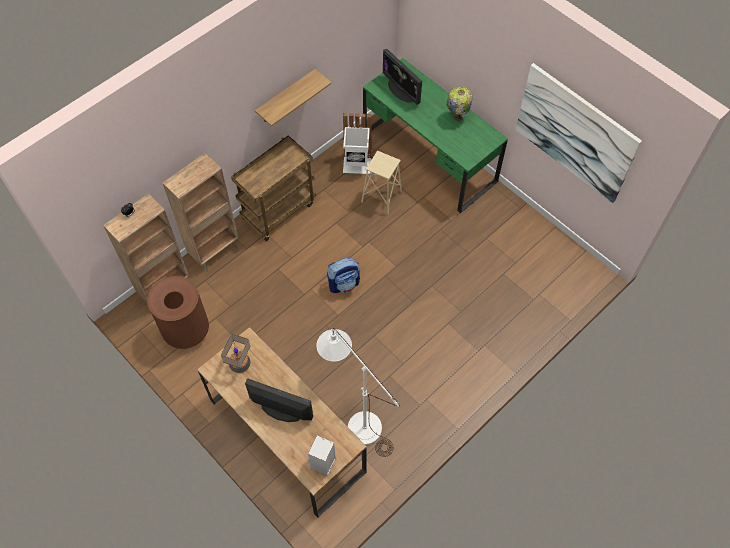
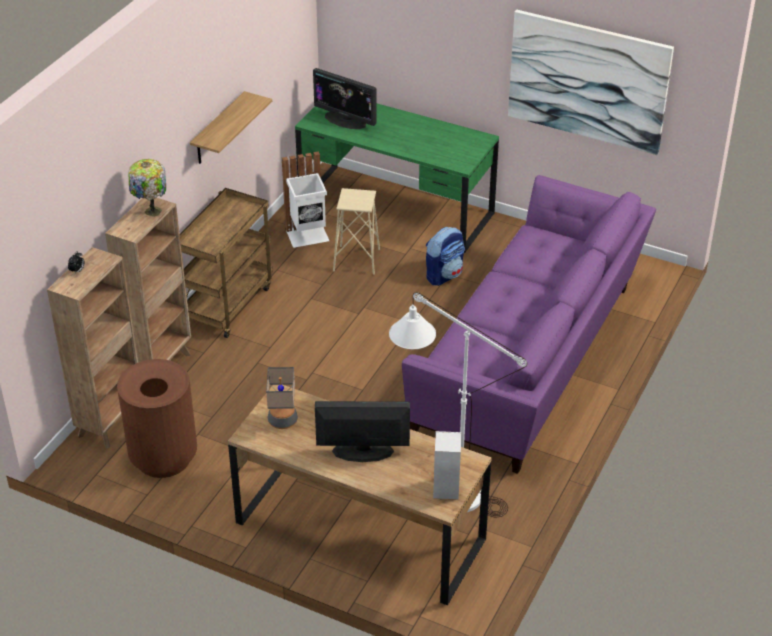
camera: 20 degrees left, 20 degrees down
backpack [327,258,360,293] -> backpack moved to [426,227,465,286]
table lamp [447,86,473,122] -> table lamp moved to [128,159,166,217]
none -> purple sofa [402,175,656,474]

